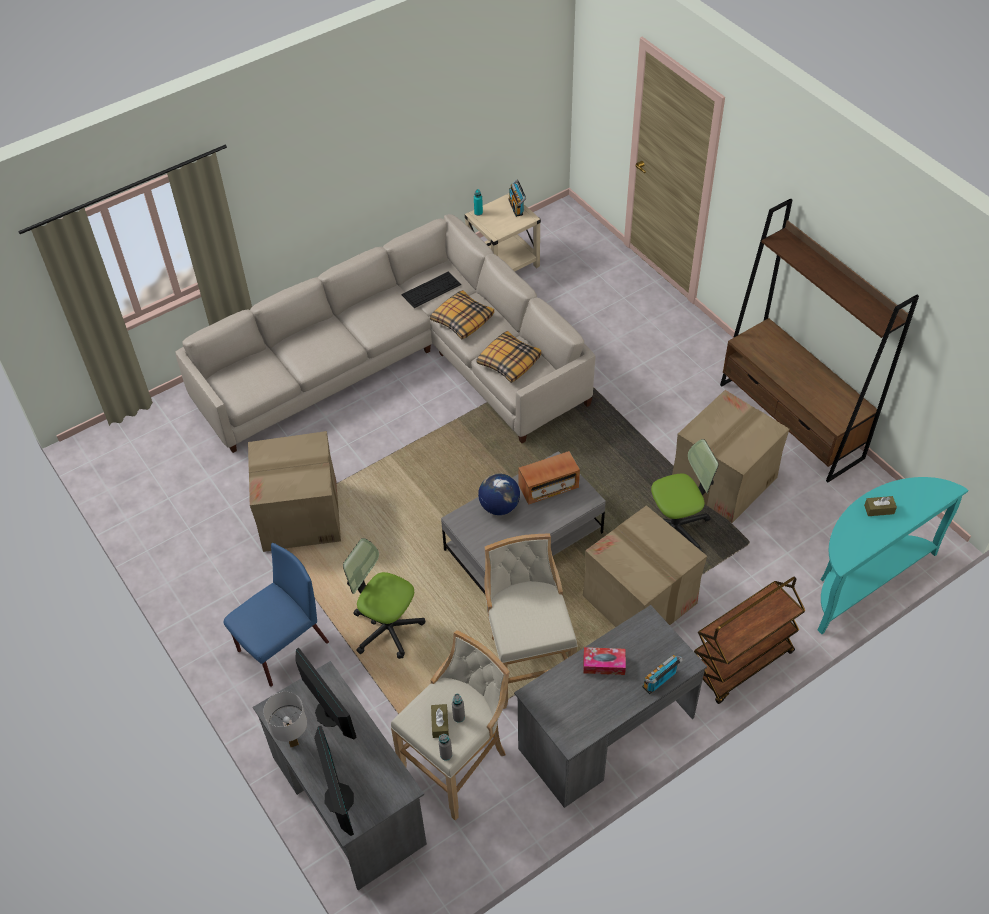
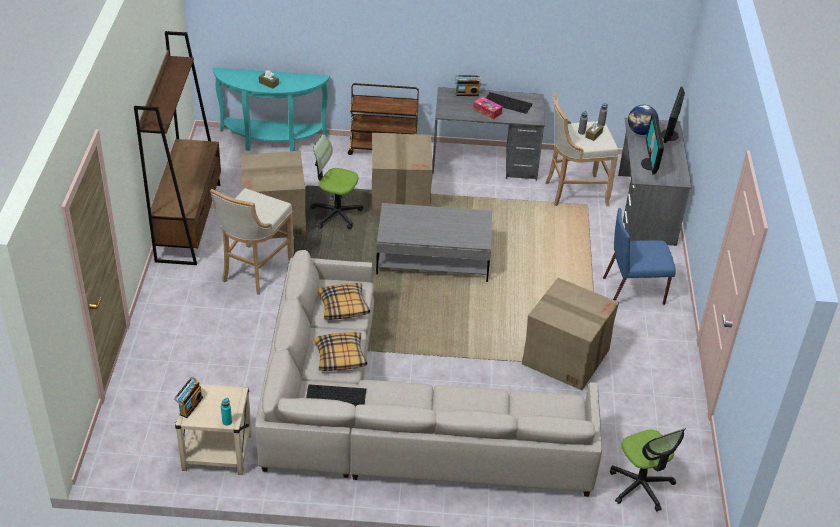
camera: 145 degrees left, 10 degrees down
white table lamp [263,692,307,747] -> none
office chair [343,538,425,659] -> office chair moved to [610,428,686,511]
globe [478,473,520,515] -> globe moved to [628,105,659,135]
beige stool [484,534,578,709] -> beige stool moved to [210,188,294,295]
radio [518,451,580,505] -> none
none -> keyboard [486,92,533,114]

